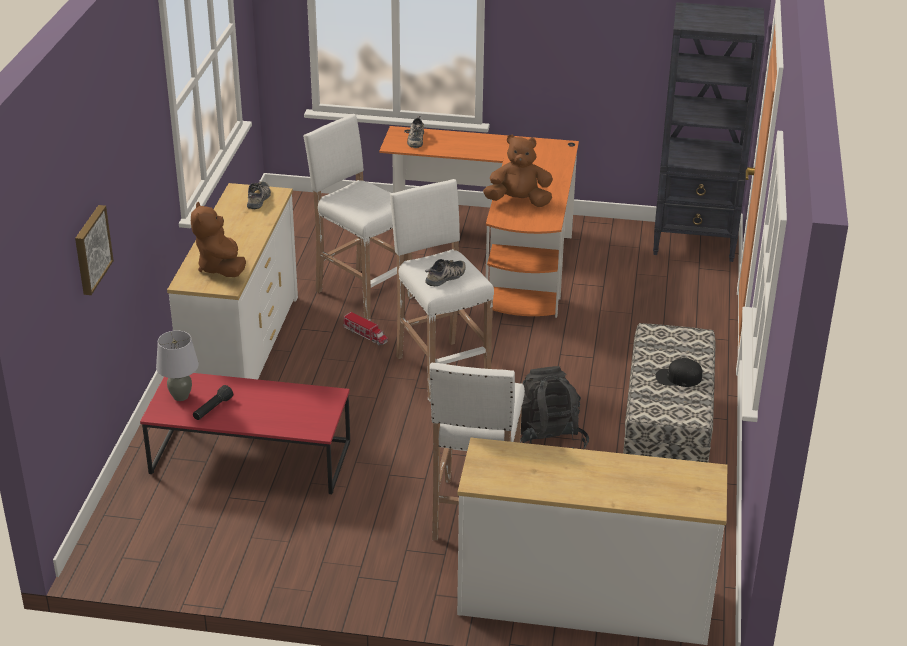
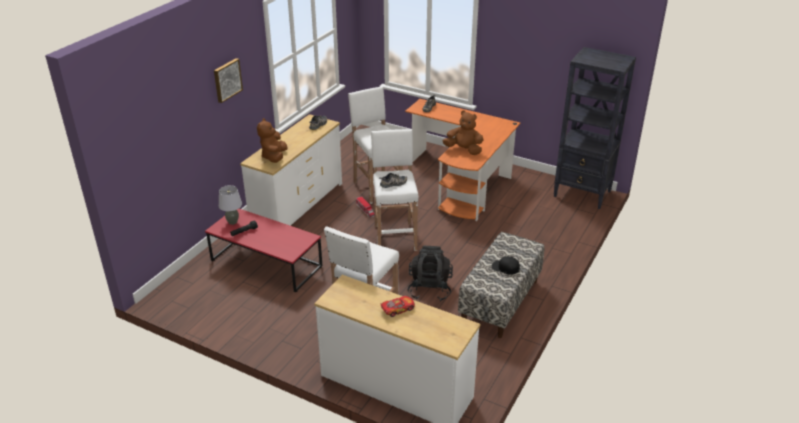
camera: 20 degrees right, 0 degrees up
picture [75,205,114,295] -> picture moved to [214,58,243,103]
none -> toy car [380,296,415,317]

